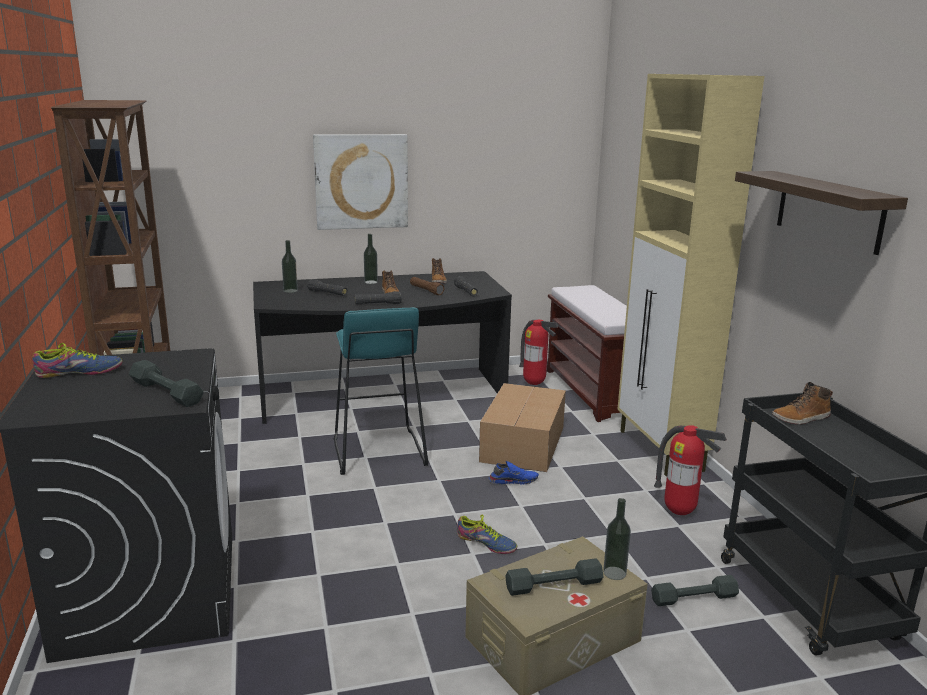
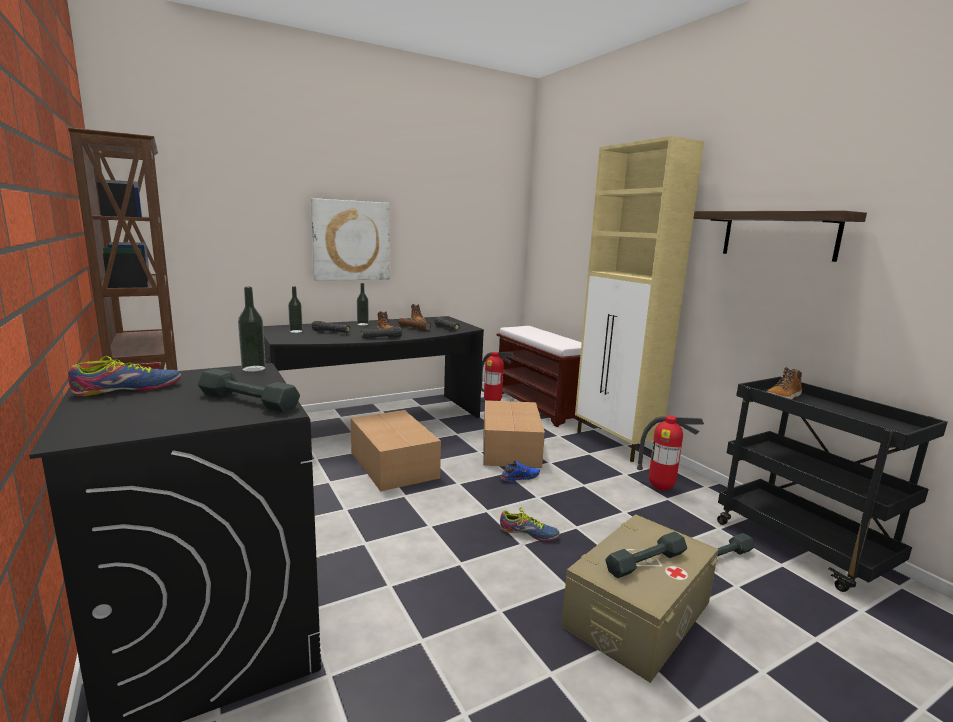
camera: 15 degrees left, 5 degrees down
turquoise stool [334,307,428,475] -> cardboard box [351,410,441,491]
bottle [603,498,631,580] -> bottle moved to [238,287,266,372]

